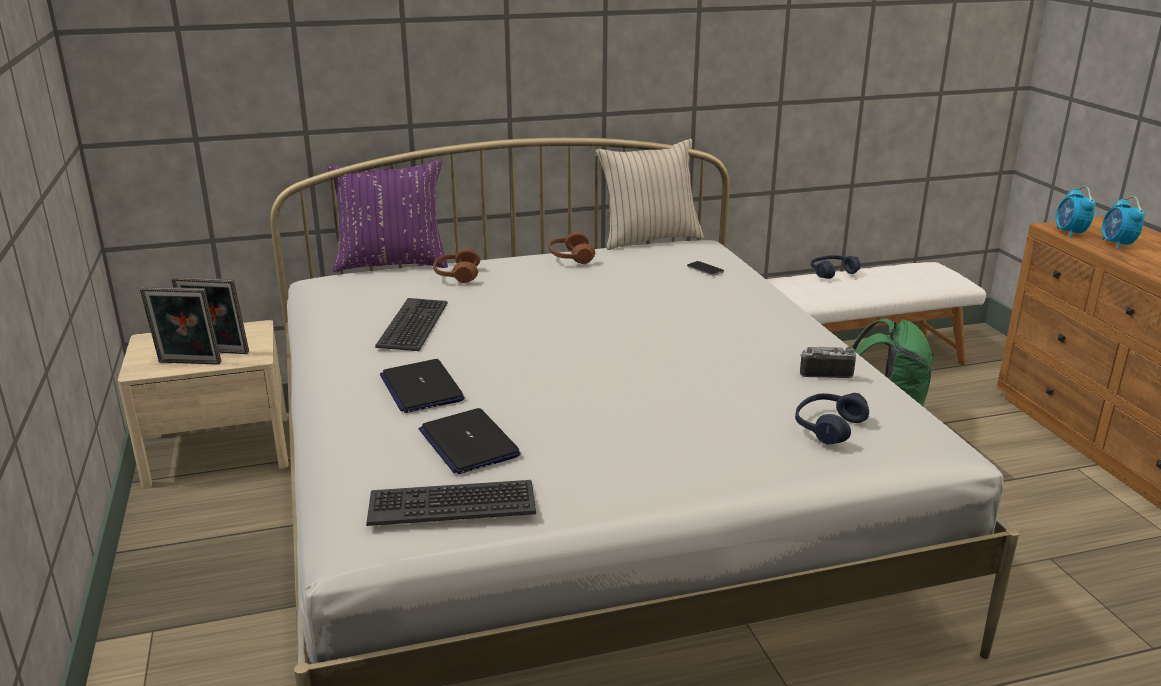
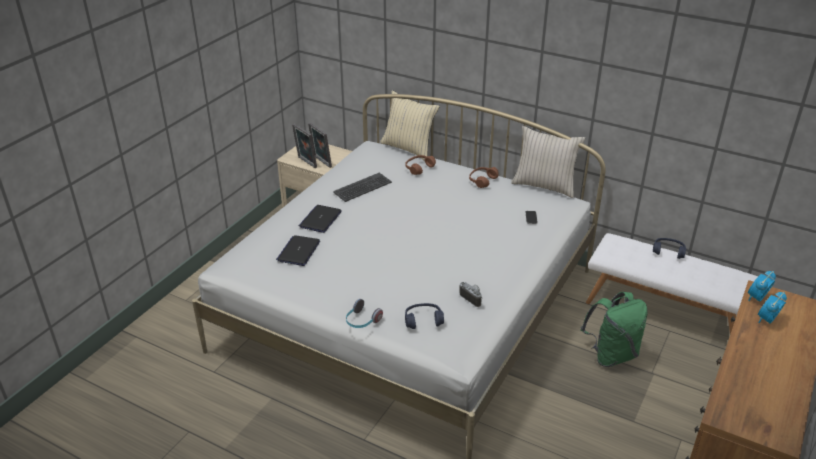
camera: 45 degrees right, 10 degrees up
purple pillow [327,160,448,272] -> beige pillow [380,90,440,161]
keyboard [366,480,536,526] -> none
none -> headphones [346,299,383,328]

